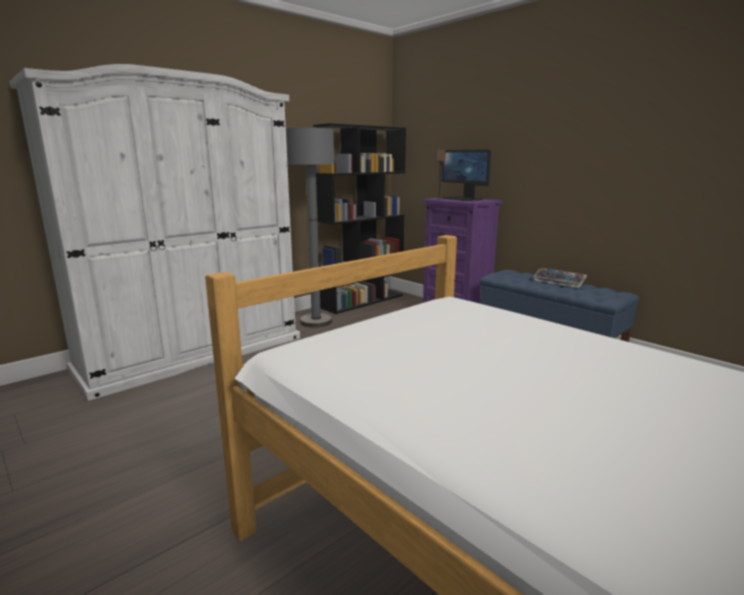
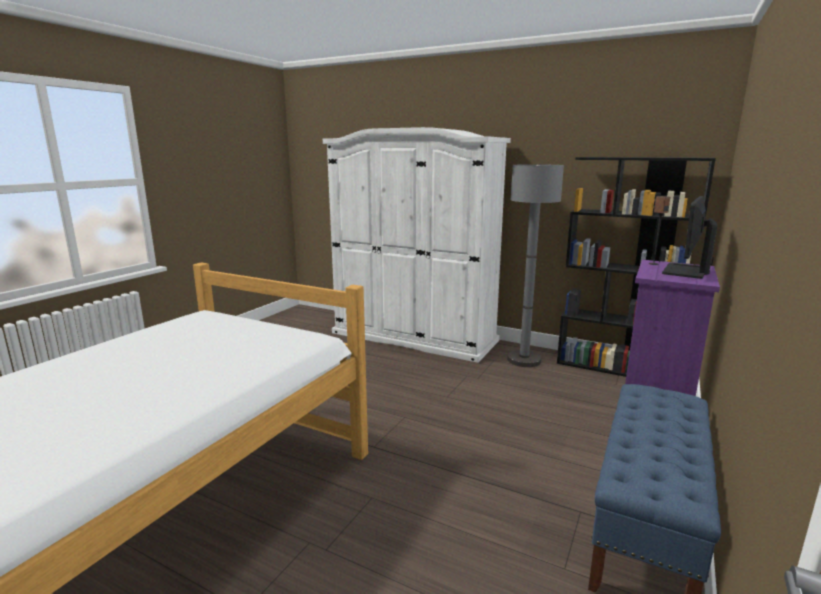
camera: 70 degrees right, 0 degrees up
keyboard [533,268,587,288] -> none

